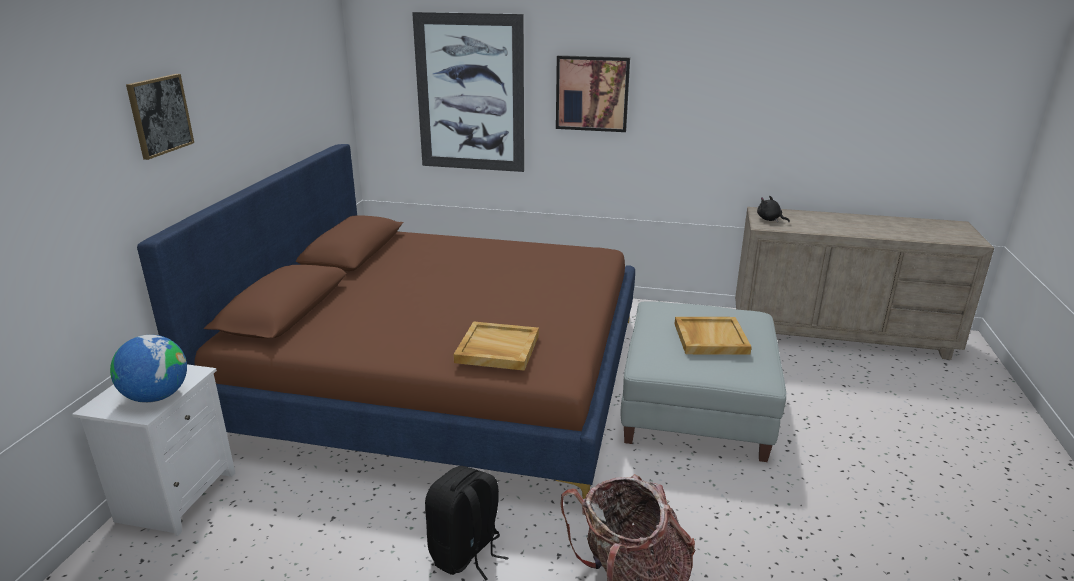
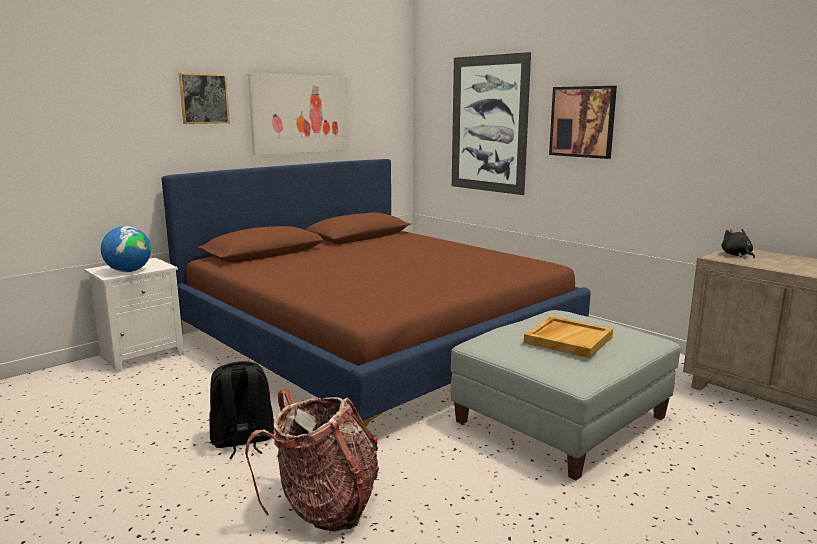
camera: 35 degrees right, 10 degrees down
beige tray [454,321,539,371] -> none
none -> picture [248,73,349,155]

